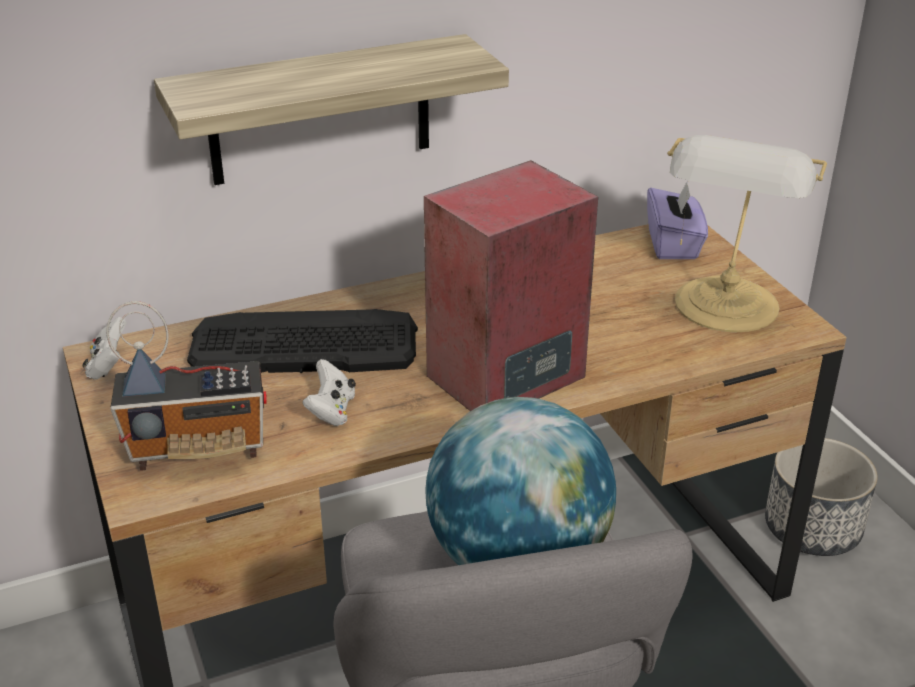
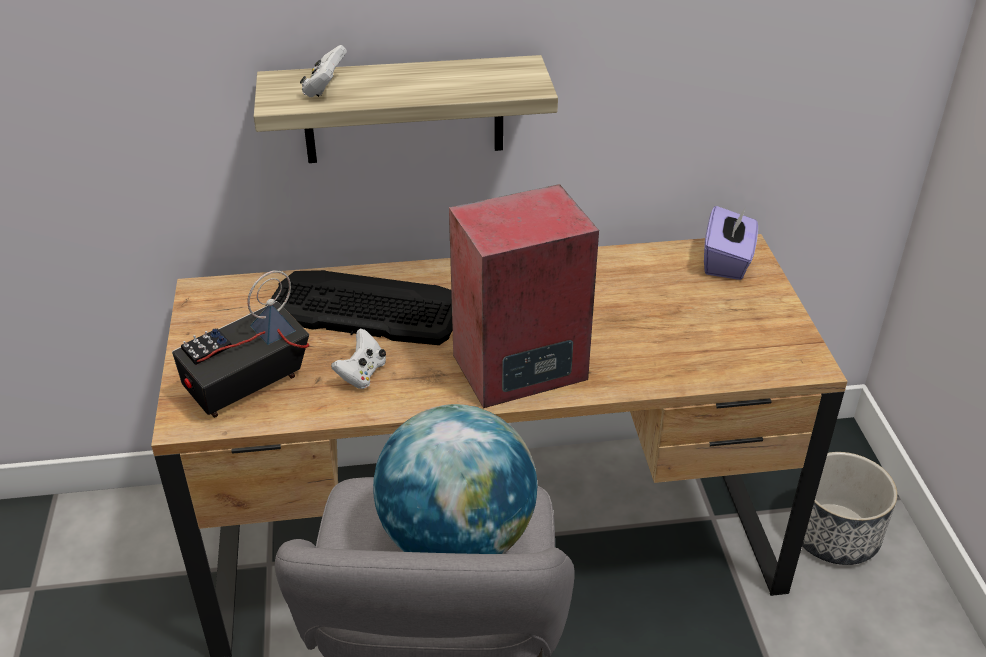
camera: 15 degrees right, 5 degrees up
white game controller [83,317,127,380] -> white game controller moved to [300,45,347,97]
radio [106,301,267,471] -> radio turned 135 degrees clockwise [172,270,309,418]
table lamp [667,135,827,332] -> none

